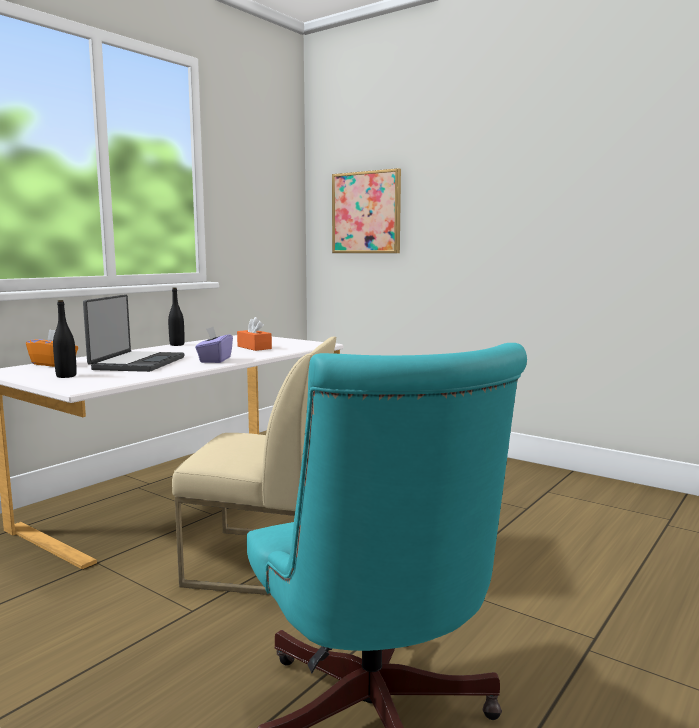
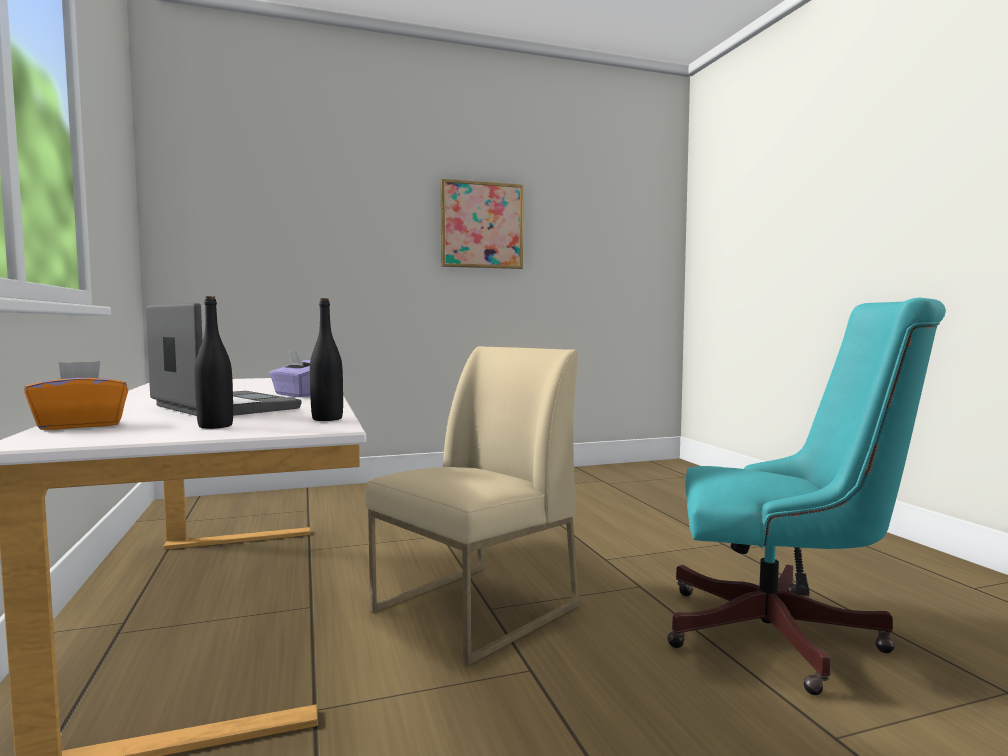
camera: 55 degrees left, 5 degrees down
black bottle [168,287,185,346] -> black bottle moved to [310,298,343,421]
orange tissue box [237,317,272,351] -> none
picture [332,168,401,253] -> picture moved to [440,179,523,269]

